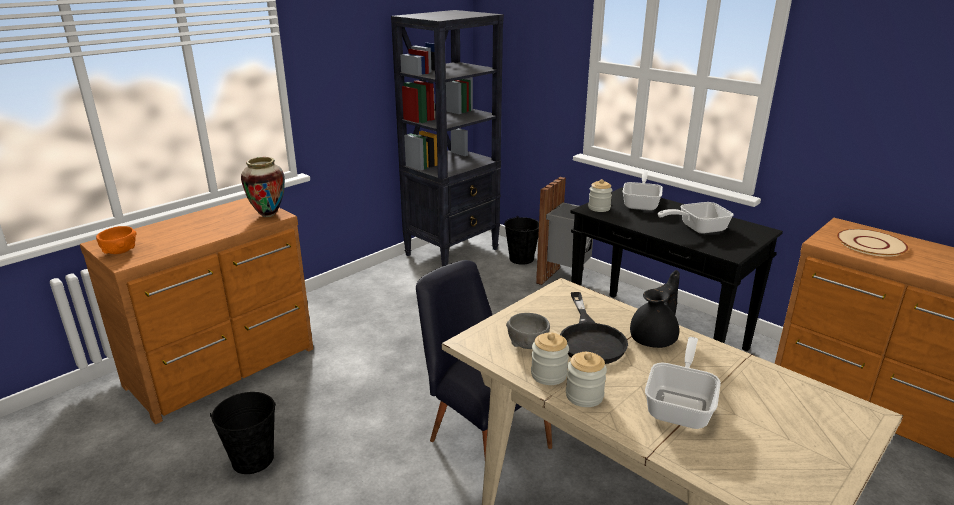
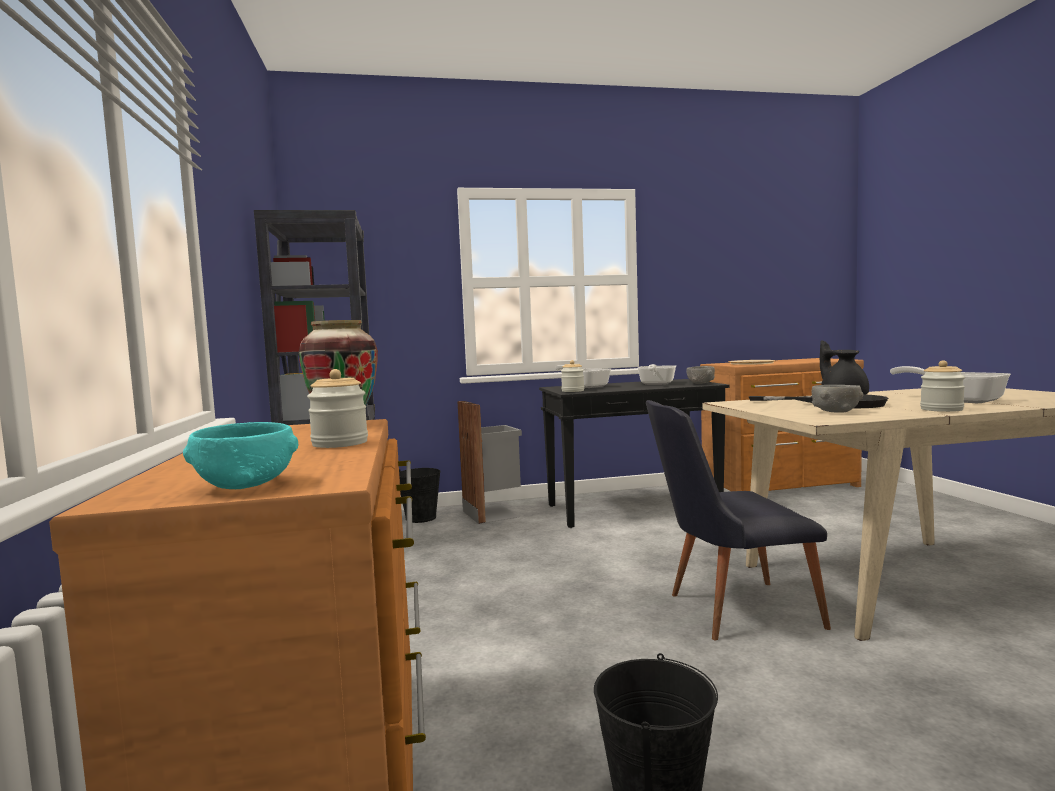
camera: 55 degrees left, 20 degrees down
orange bowl [96,226,137,254] -> turquoise bowl [183,422,298,489]
jar [531,332,569,385] -> jar moved to [307,369,368,448]
none -> grey bowl [686,366,715,384]

